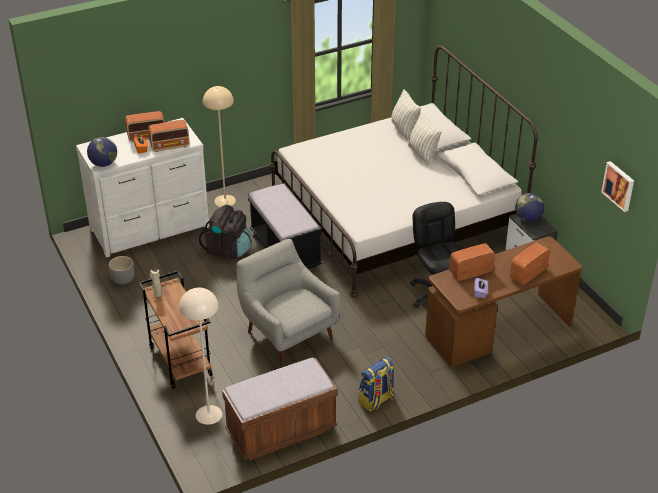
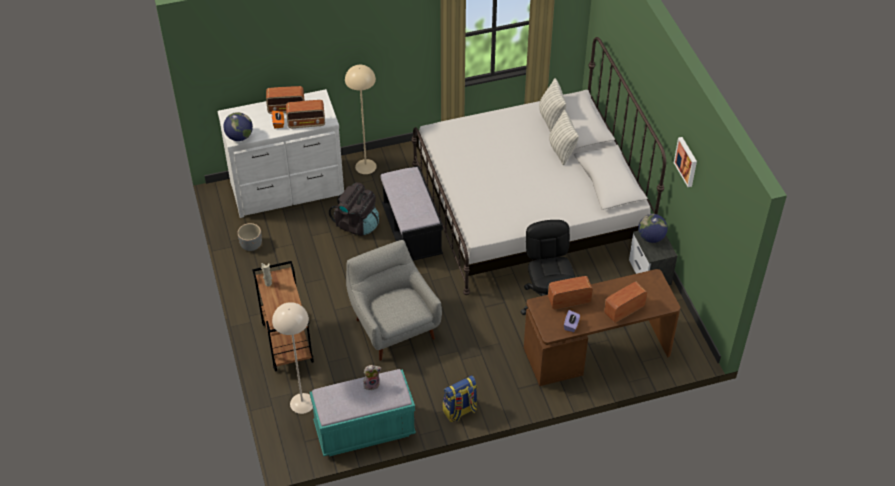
camera: 10 degrees right, 10 degrees up
brown bench [222,357,337,461] -> turquoise bench [310,369,416,456]
picture [601,161,634,212] -> picture moved to [674,137,697,187]
none -> plush toy [363,365,381,390]

